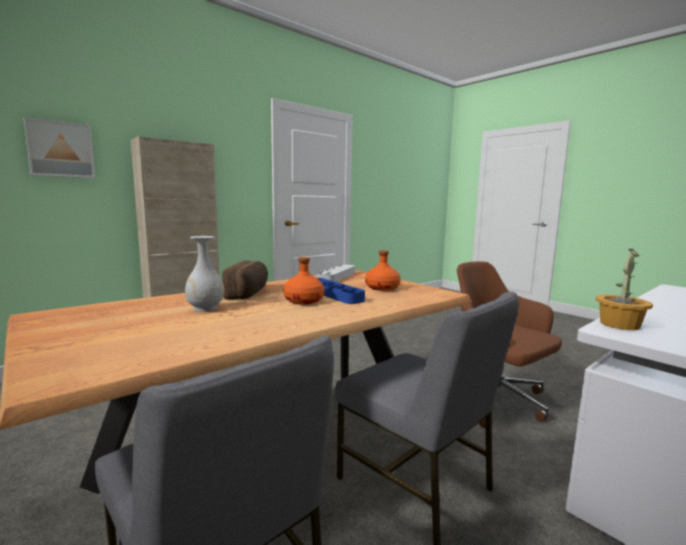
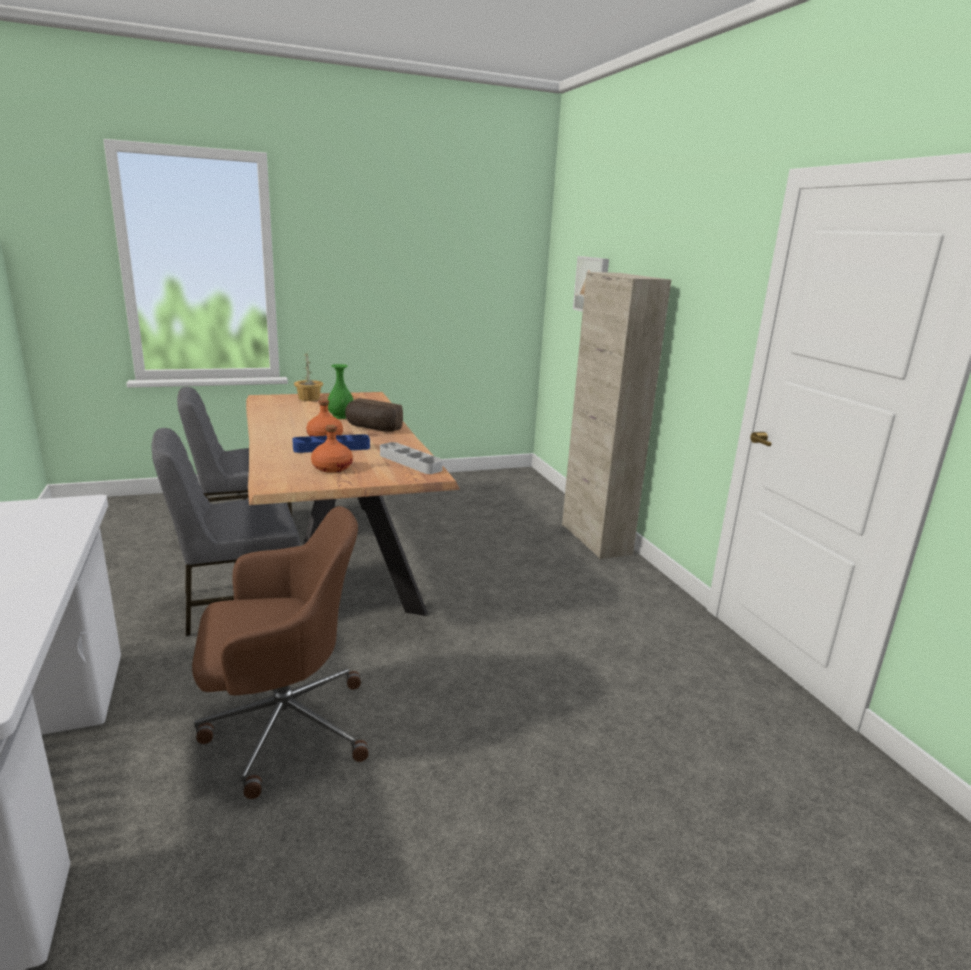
camera: 110 degrees right, 10 degrees up
white vase [185,236,224,312] -> green vase [328,364,354,419]
potted plant [596,249,653,330] -> potted plant moved to [294,352,323,401]

